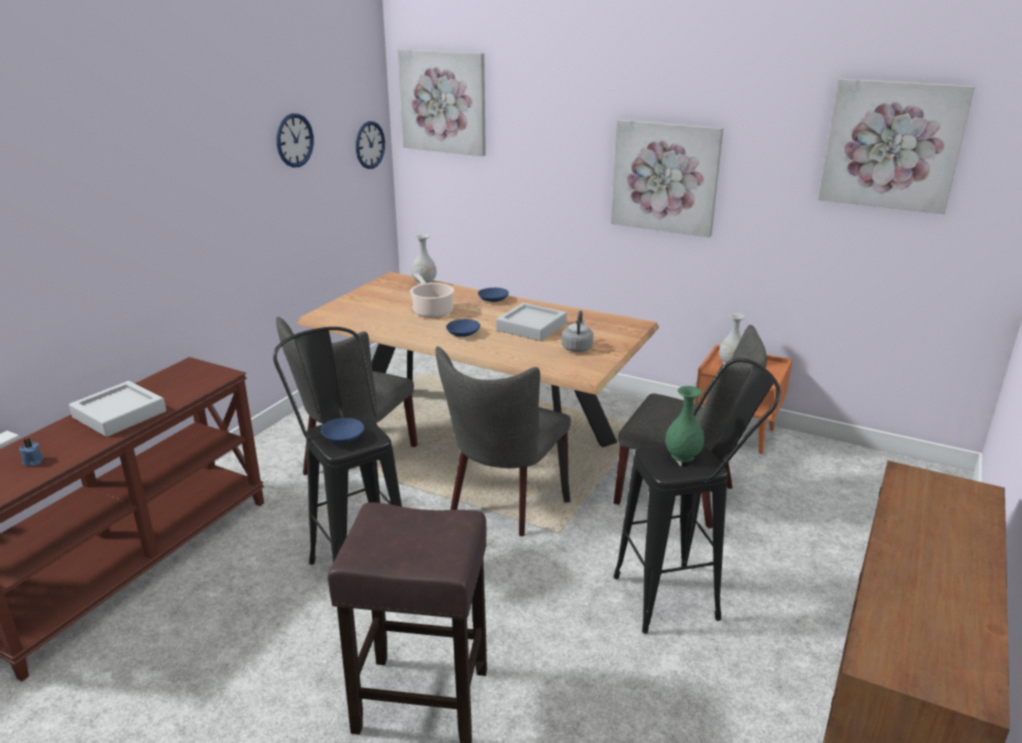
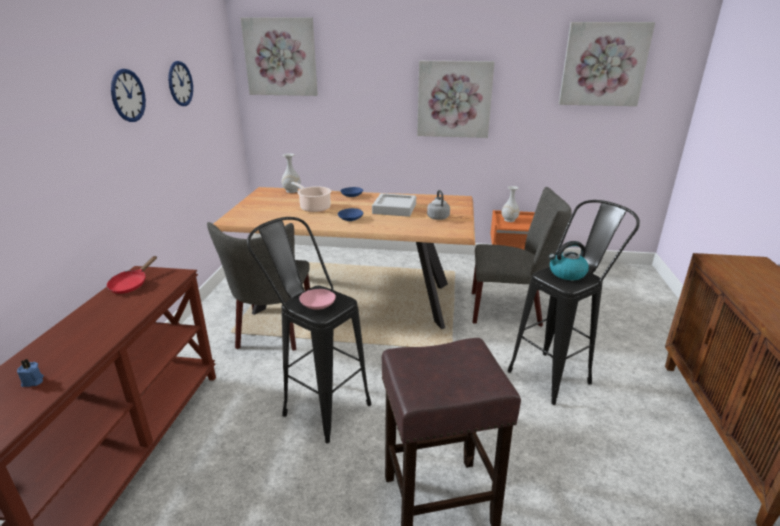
camera: 20 degrees left, 0 degrees up
grey tray [69,381,166,437] -> none
blue bowl [321,418,364,443] -> pink bowl [299,289,336,310]
wall clock [356,121,385,169] -> wall clock moved to [111,69,146,122]
grey chair [436,346,571,536] -> none
green vase [665,386,704,462] -> kettle [549,241,589,280]
none -> red frying pan [107,256,157,294]

